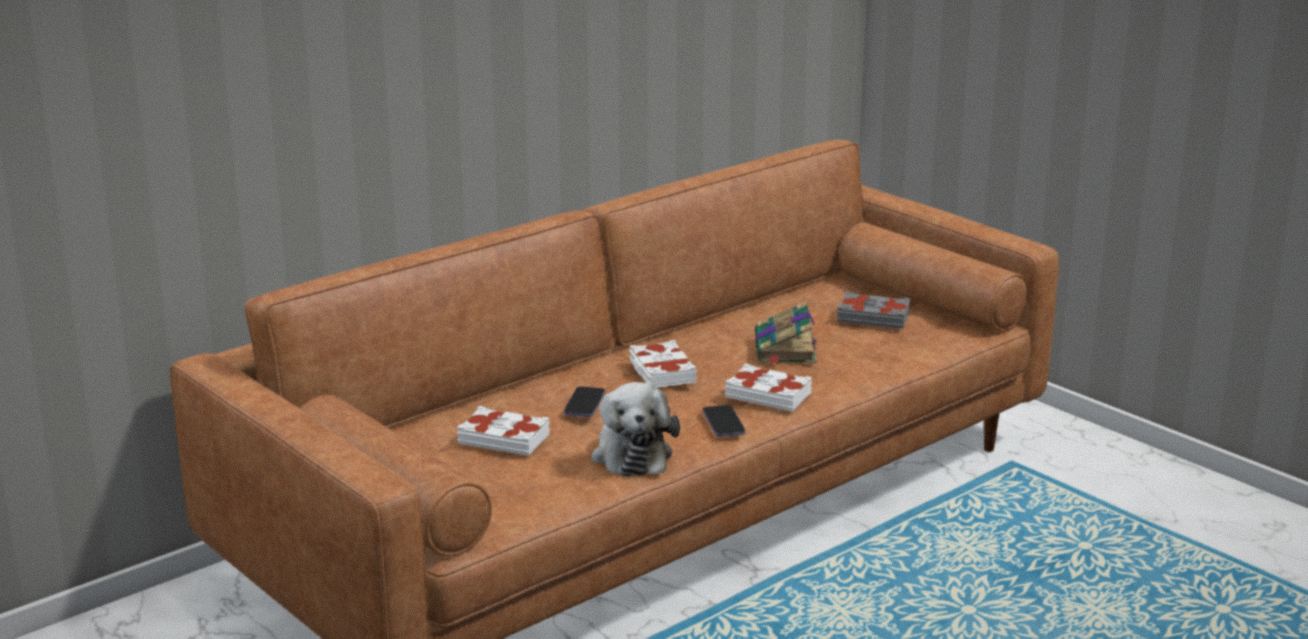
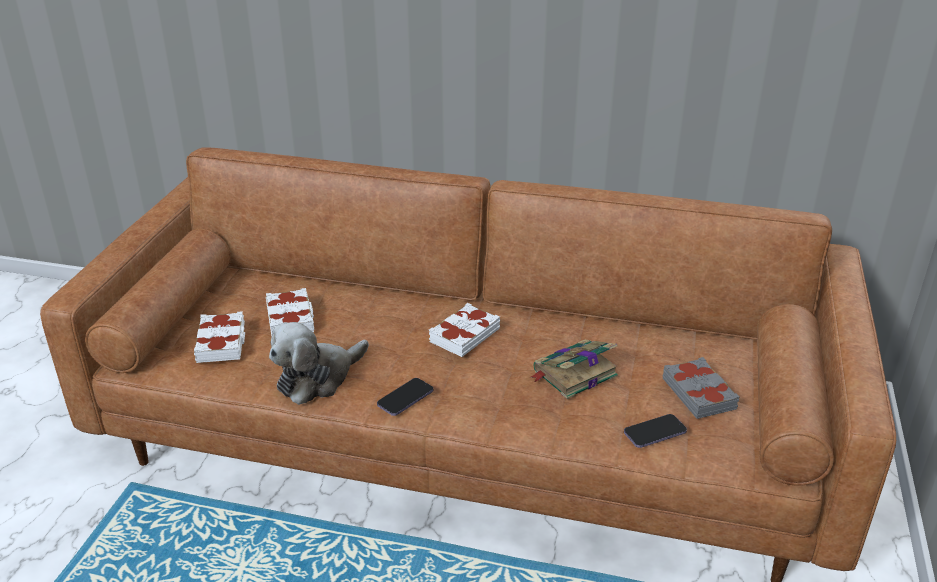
camera: 55 degrees right, 10 degrees up
phone [564,387,605,417] -> phone moved to [624,414,687,448]
white book [725,363,812,412] -> white book moved to [194,311,245,363]

